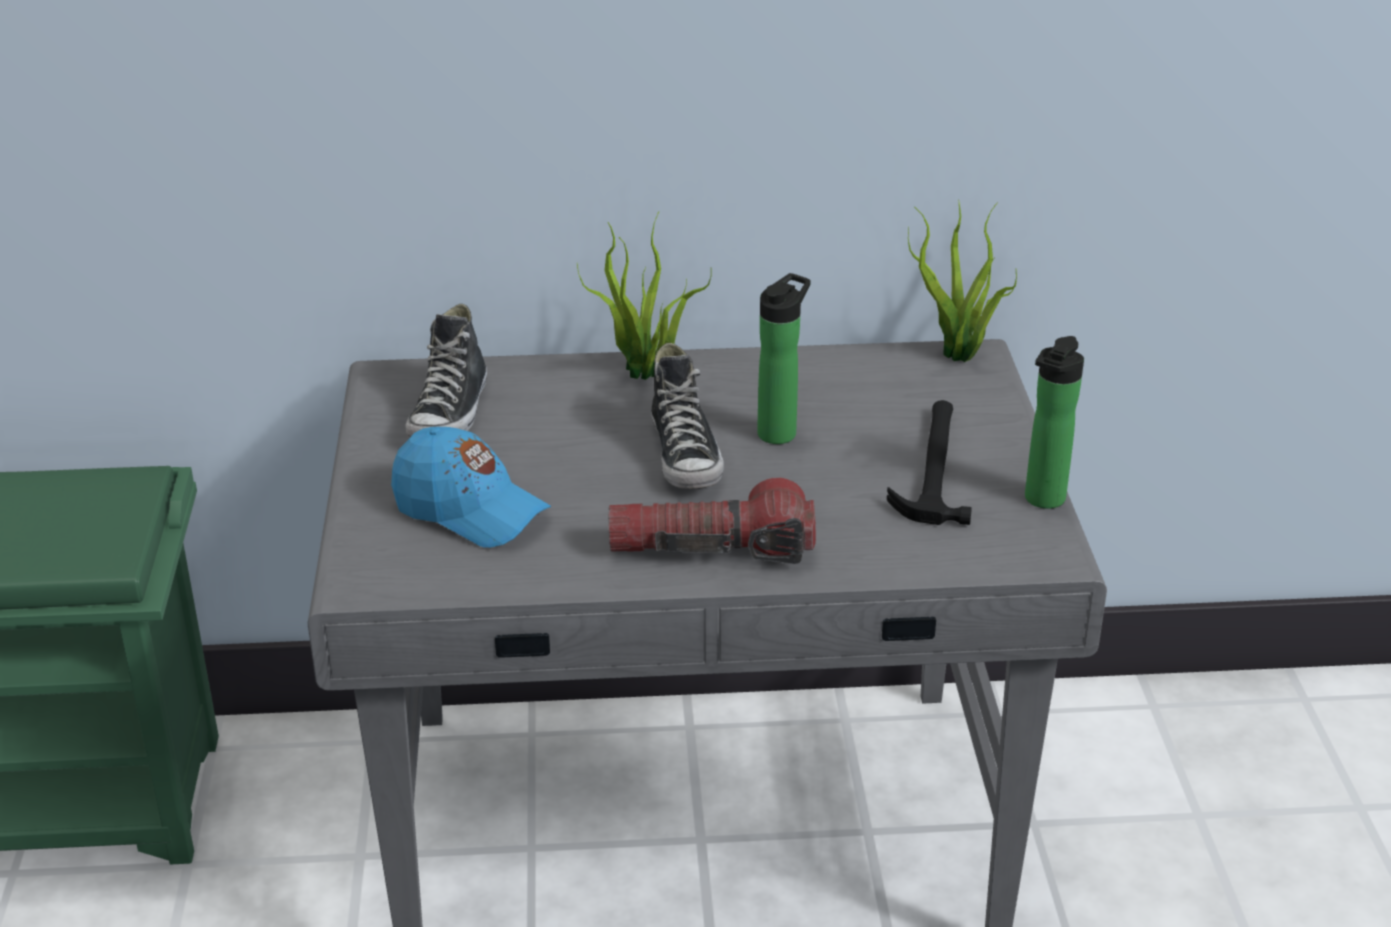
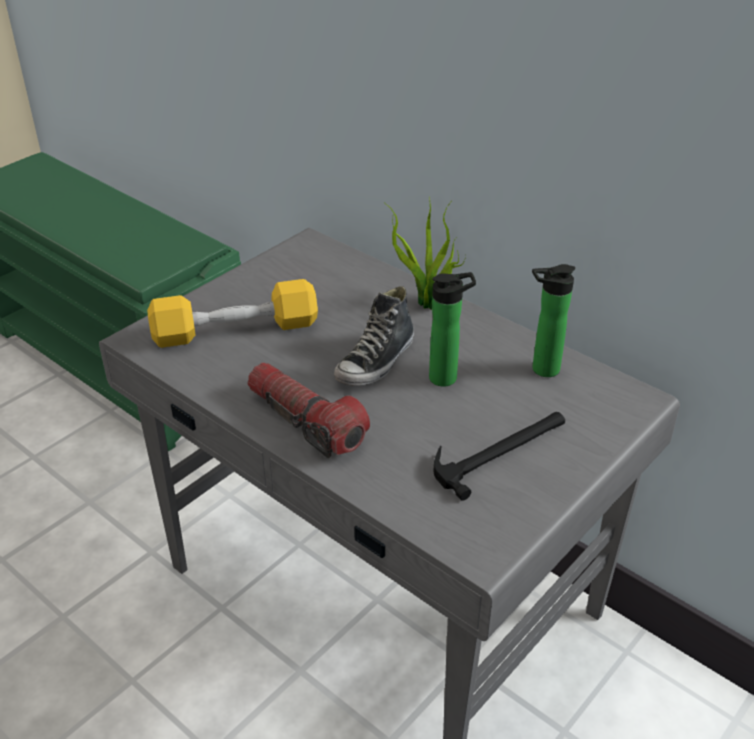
camera: 45 degrees right, 5 degrees up
blue cap [391,427,551,548] -> yellow dumbbell [147,279,318,348]
shoe [406,304,487,439] -> none
potted plant [908,202,1017,362] -> none
bottle [1025,336,1084,509] -> bottle moved to [532,264,575,377]

